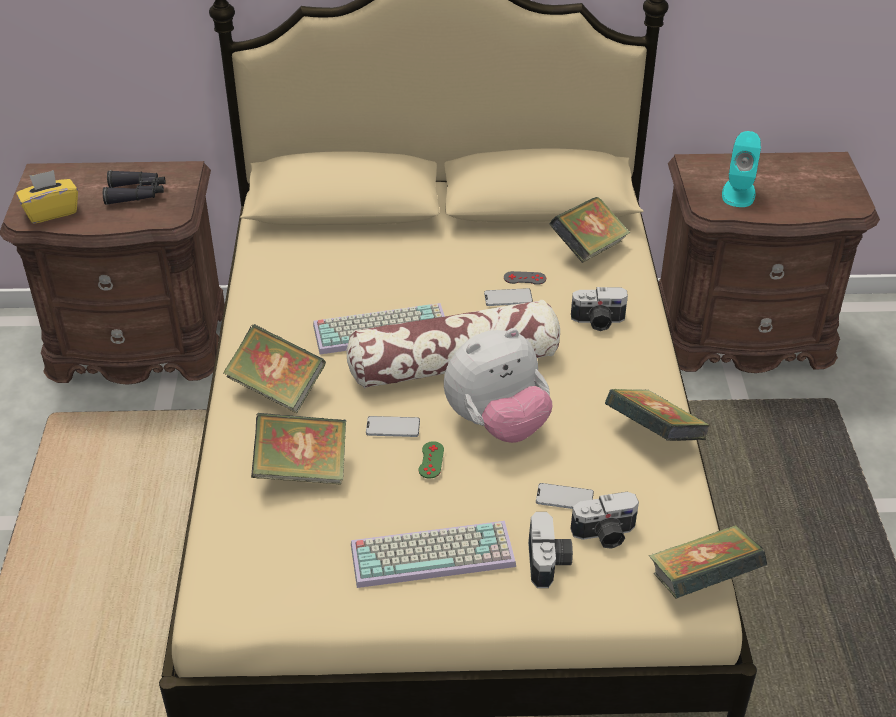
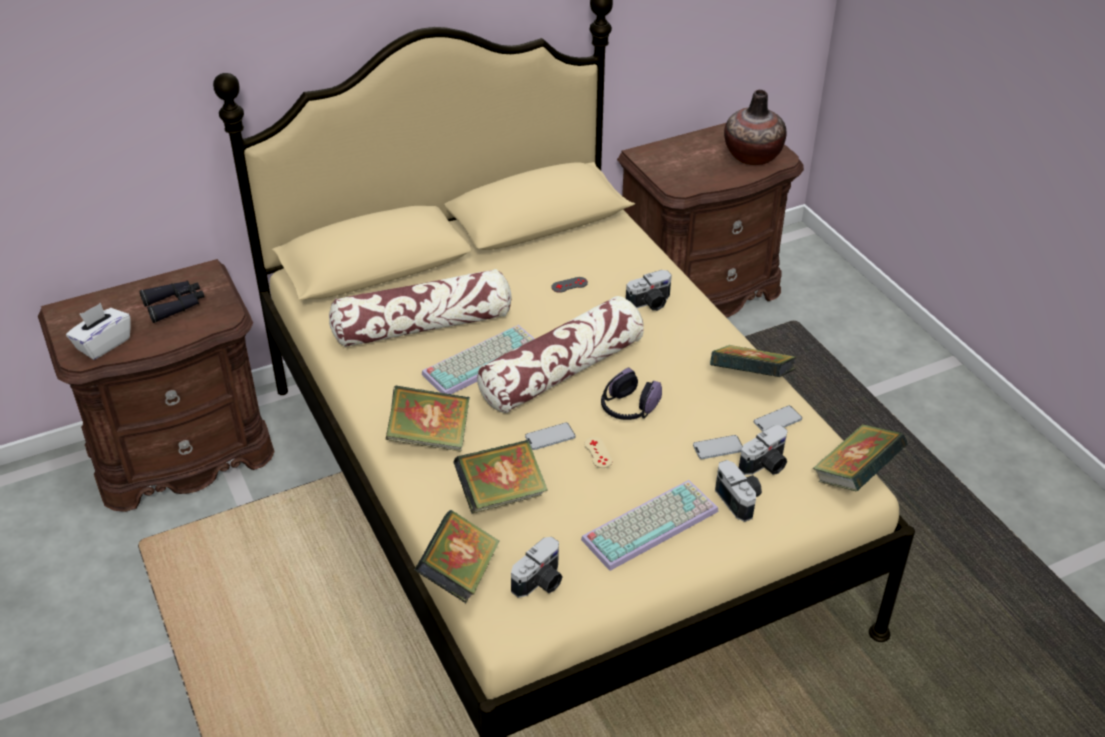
camera: 25 degrees left, 0 degrees up
yellow tissue box [16,170,78,224] -> white tissue box [66,303,130,360]
green game controller [419,441,444,479] -> beige game controller [584,437,612,468]
plush toy [444,328,552,443] -> headphones [601,368,662,420]
phone [484,288,533,306] -> phone moved to [754,405,802,432]
book [550,197,630,263] -> book moved to [415,510,500,603]
turquoise speaker [722,131,761,207] -> none
none -> pillow [329,269,511,347]
none -> camera [511,537,563,598]
none -> vase [724,90,787,165]

